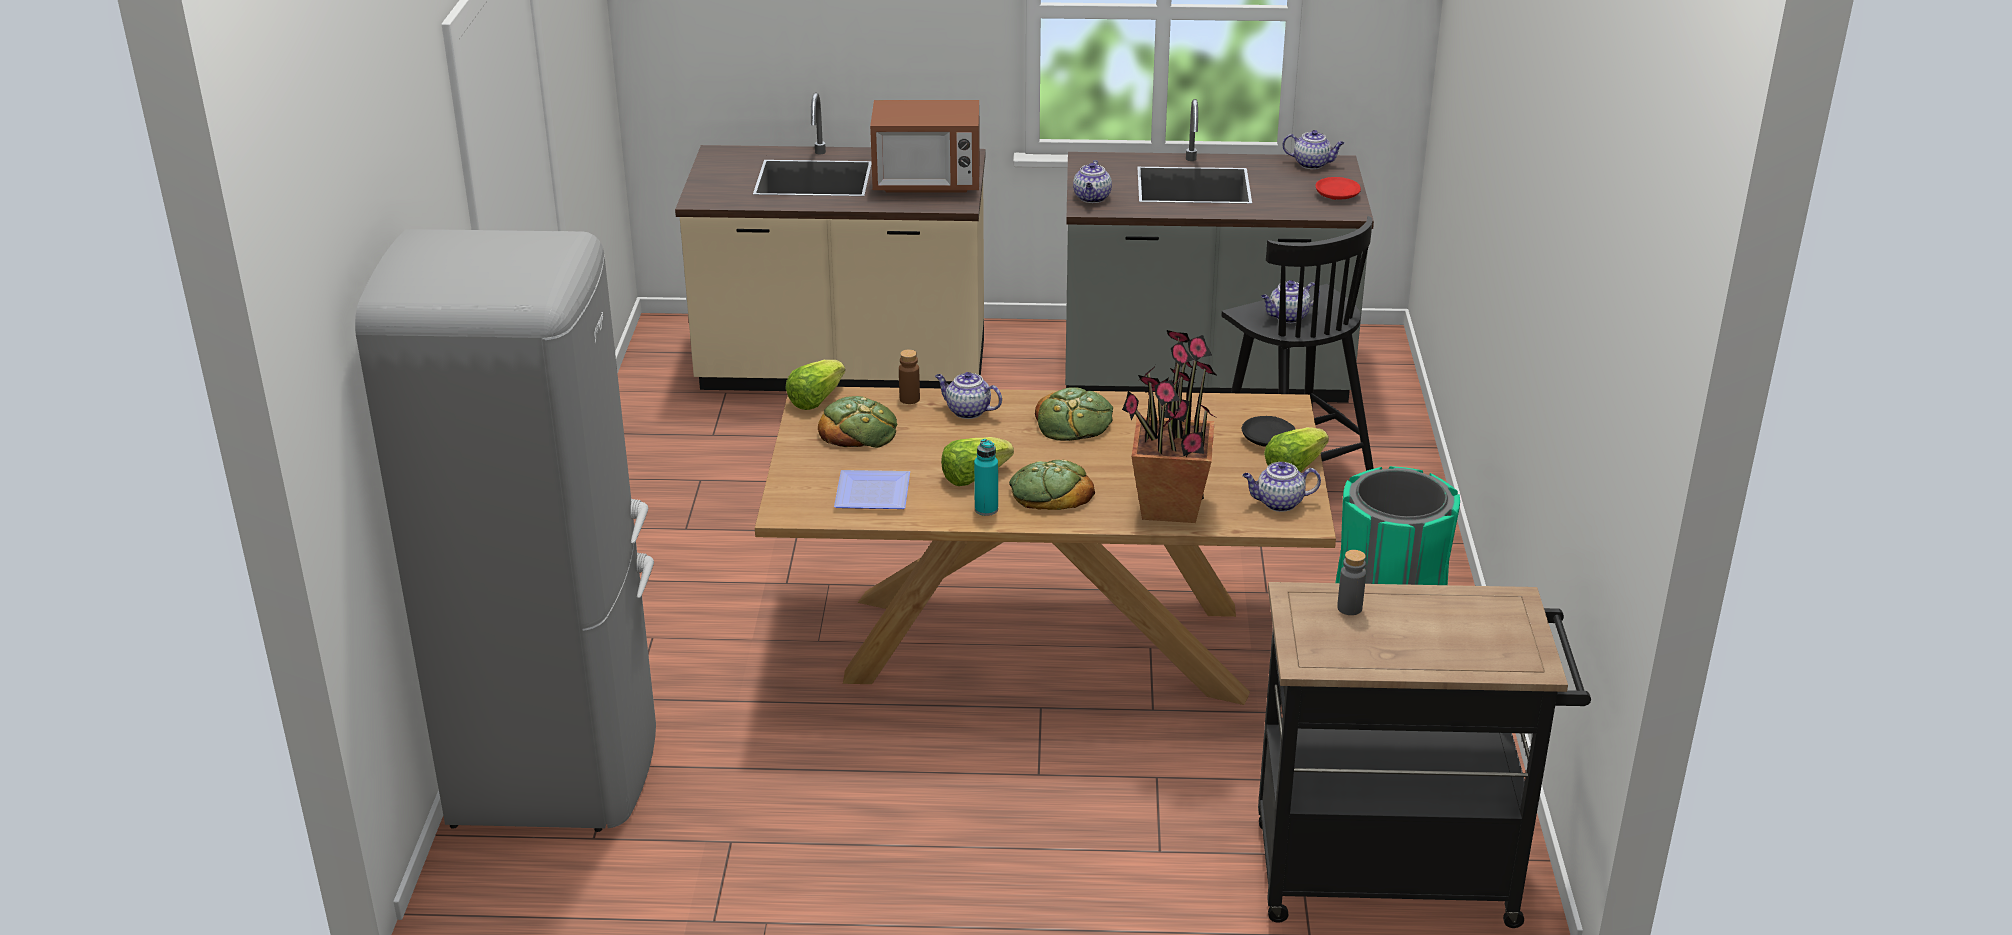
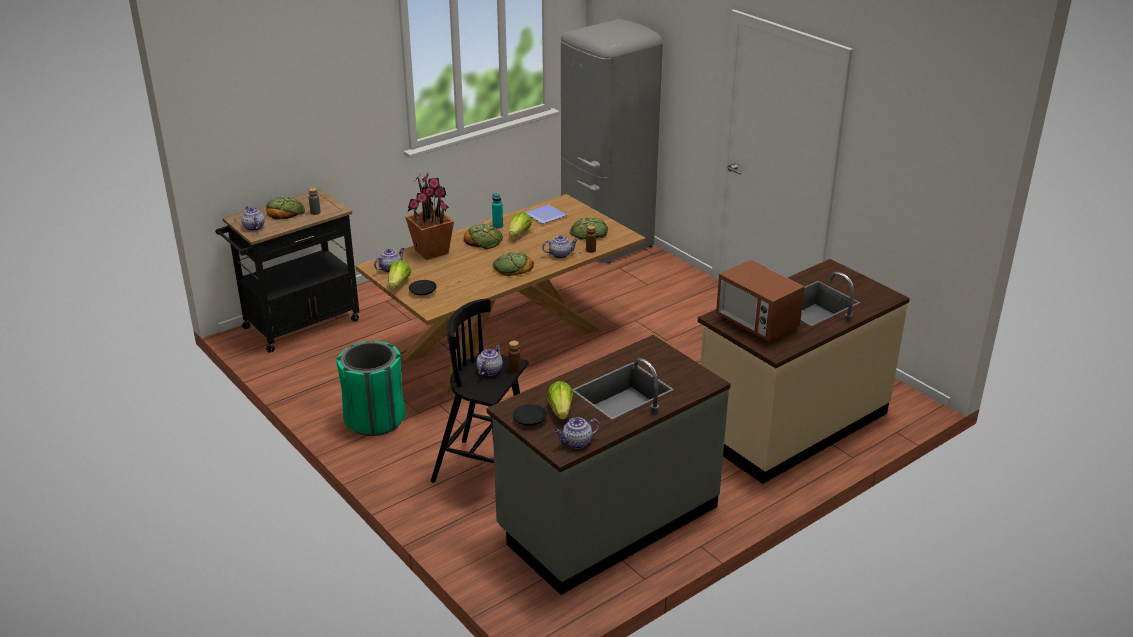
camera: 140 degrees right, 0 degrees up
lettuce [785,360,845,410] -> lettuce moved to [547,381,573,419]
microwave [870,100,980,192] -> microwave turned 90 degrees counterclockwise [716,260,805,342]
teapot [1073,160,1112,203] -> teapot moved to [241,206,265,231]
red plate [1316,177,1361,200] -> black plate [513,404,547,426]
none -> bread [266,196,305,219]
none -> brown bottle [508,341,521,372]

